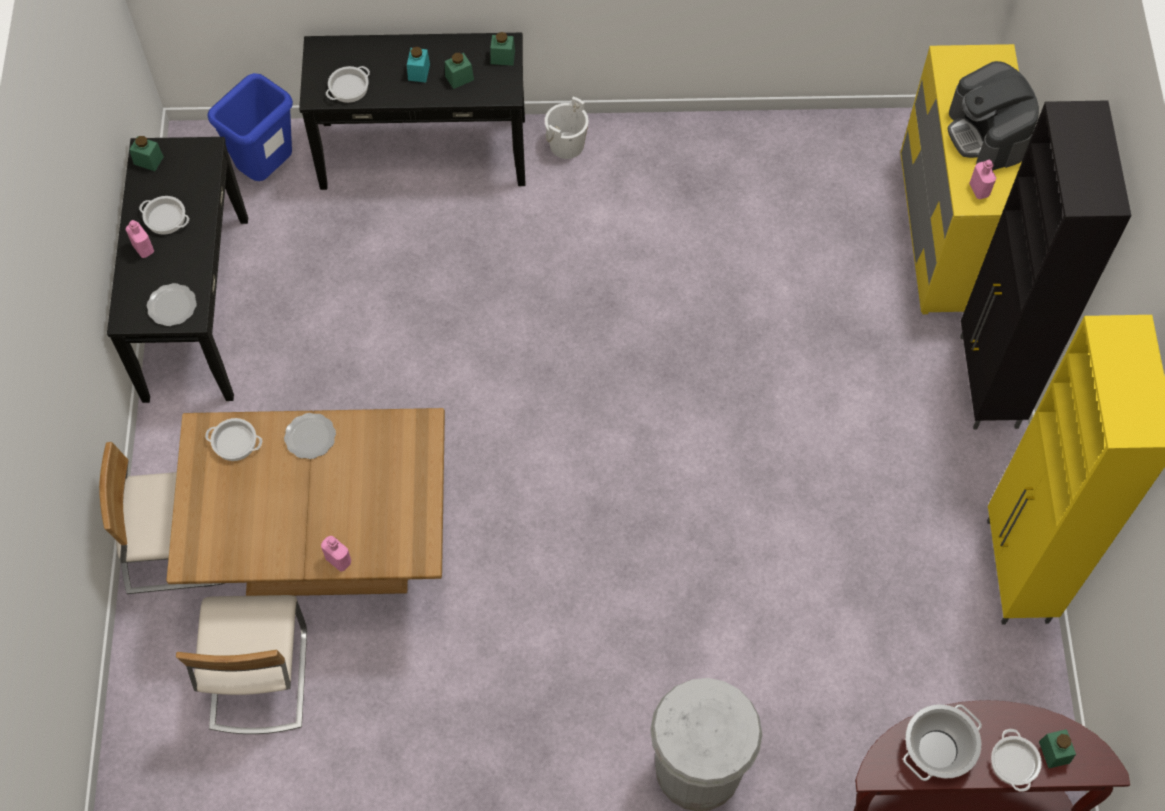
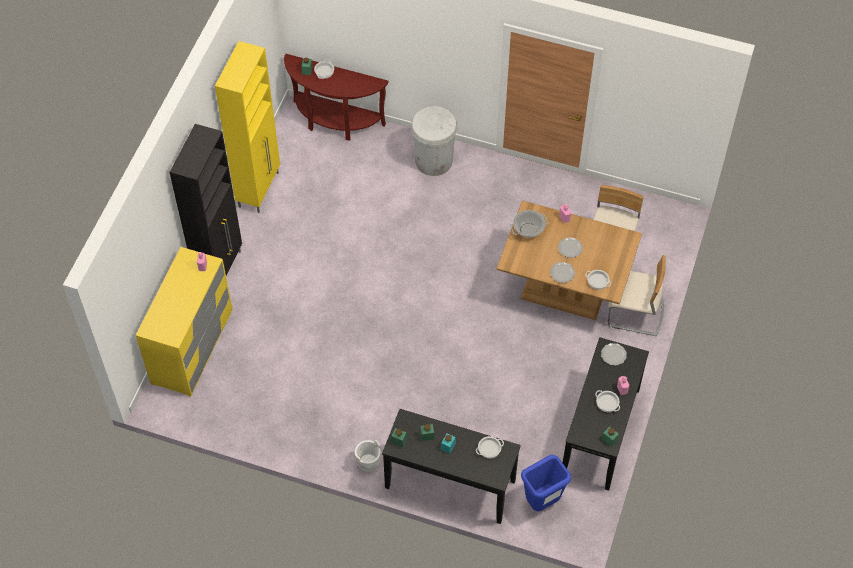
camera: 160 degrees left, 5 degrees down
cooking pot [903,704,982,781] -> cooking pot moved to [510,210,549,238]
coffee machine [948,61,1039,170] -> none
none -> plate [558,237,583,258]

